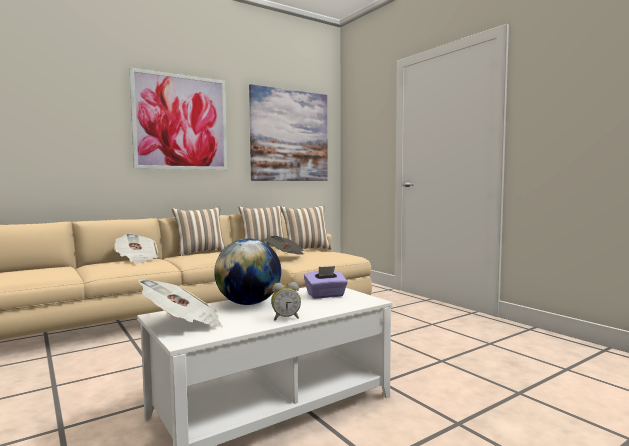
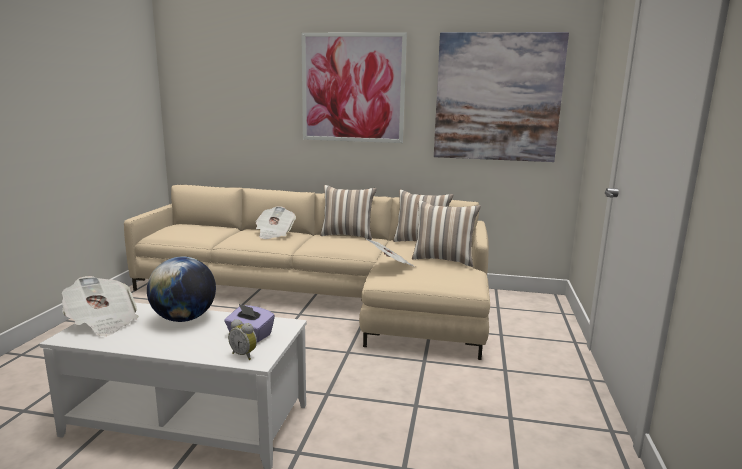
camera: 45 degrees right, 10 degrees up
alarm clock [271,282,301,320] -> alarm clock moved to [228,319,257,360]

